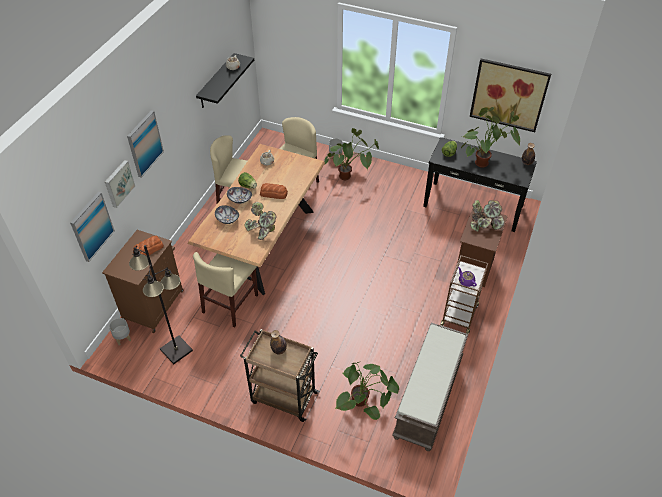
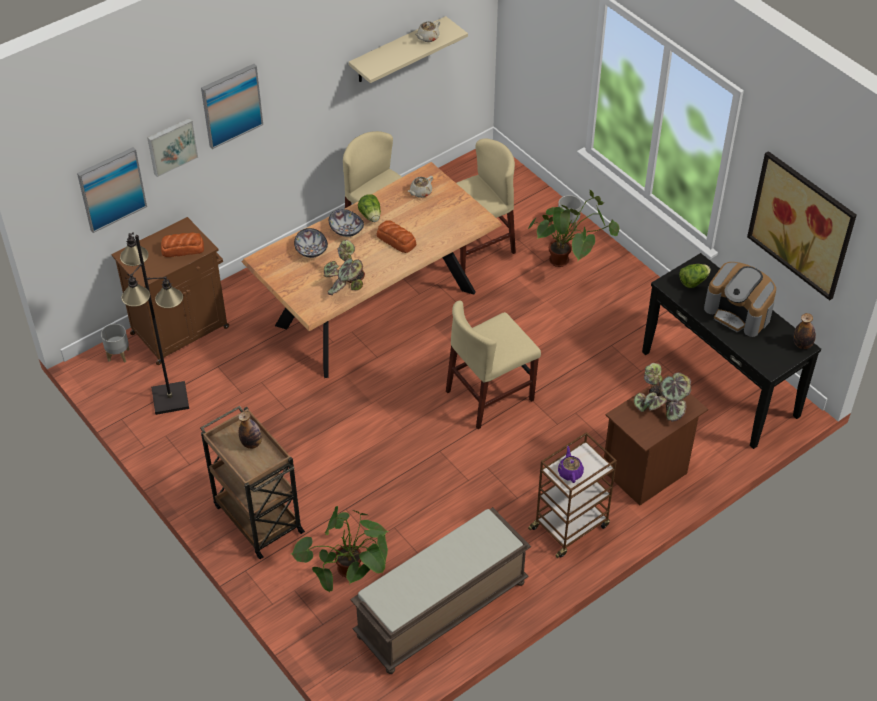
camera: 30 degrees right, 0 degrees up
beige chair [193,252,258,327] -> beige chair moved to [446,301,541,429]
black shelf [196,53,254,108] -> beige shelf [349,16,468,83]
potted plant [461,107,520,168] -> coffee machine [704,262,776,337]

